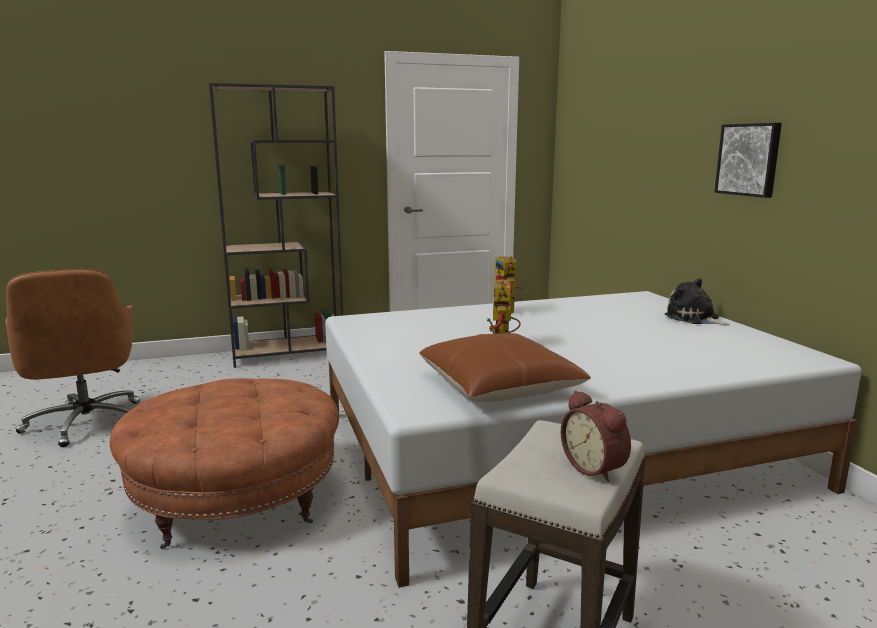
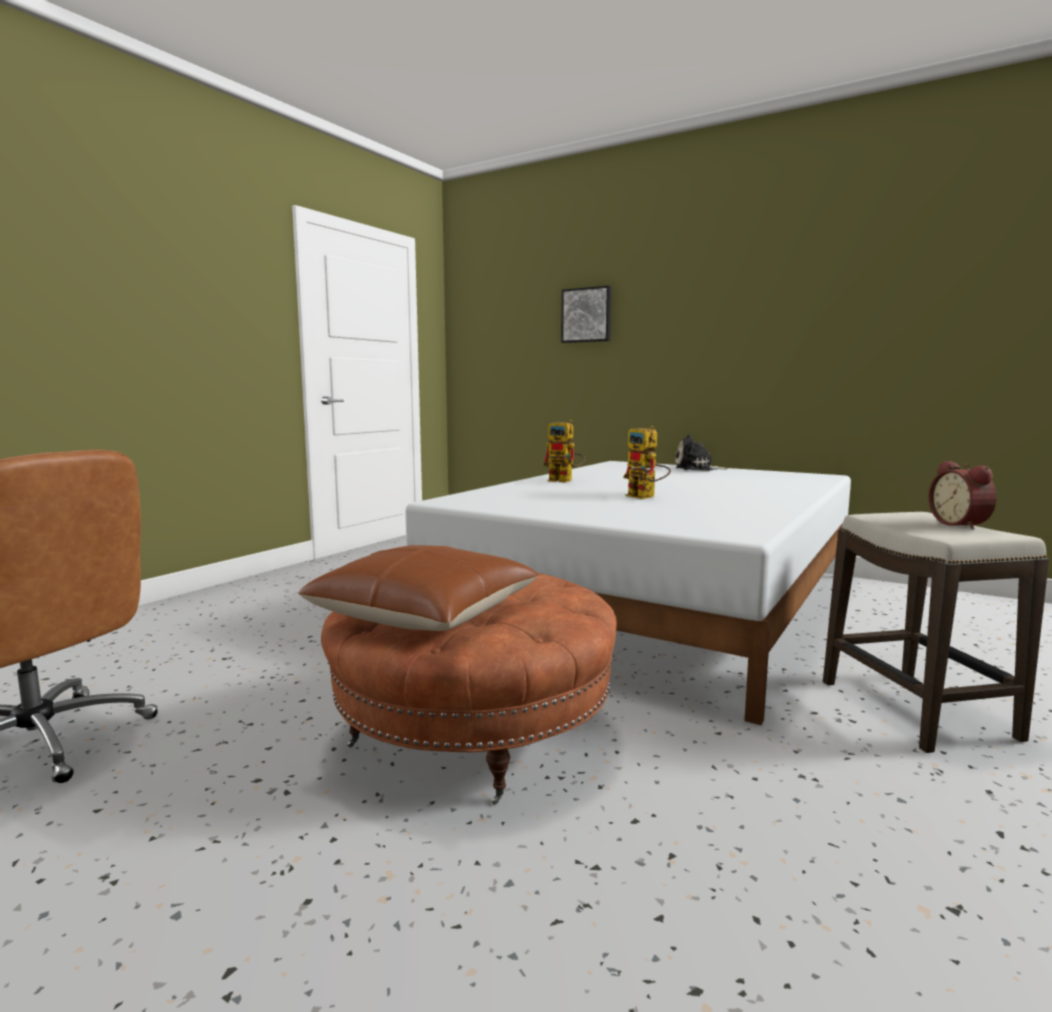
camera: 40 degrees left, 5 degrees down
bookcase [209,83,343,368] -> none
brown pillow [419,333,591,402] -> brown pillow moved to [298,545,539,631]
alarm clock [561,390,631,482] -> alarm clock turned 60 degrees clockwise [929,461,997,530]
picture [715,123,782,198] -> picture moved to [561,285,611,343]

